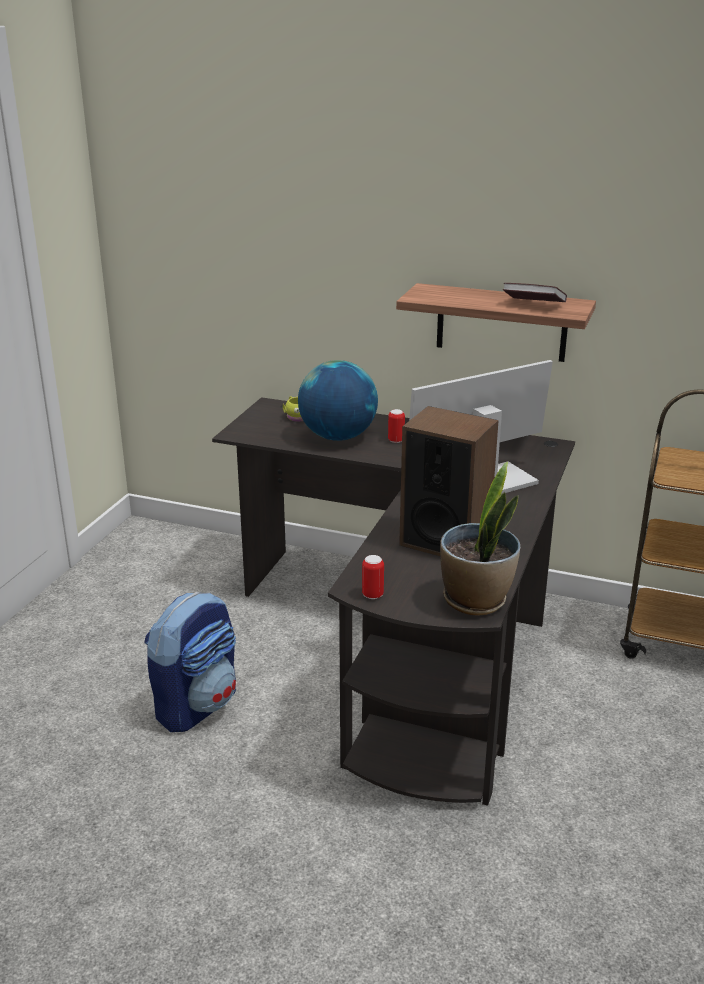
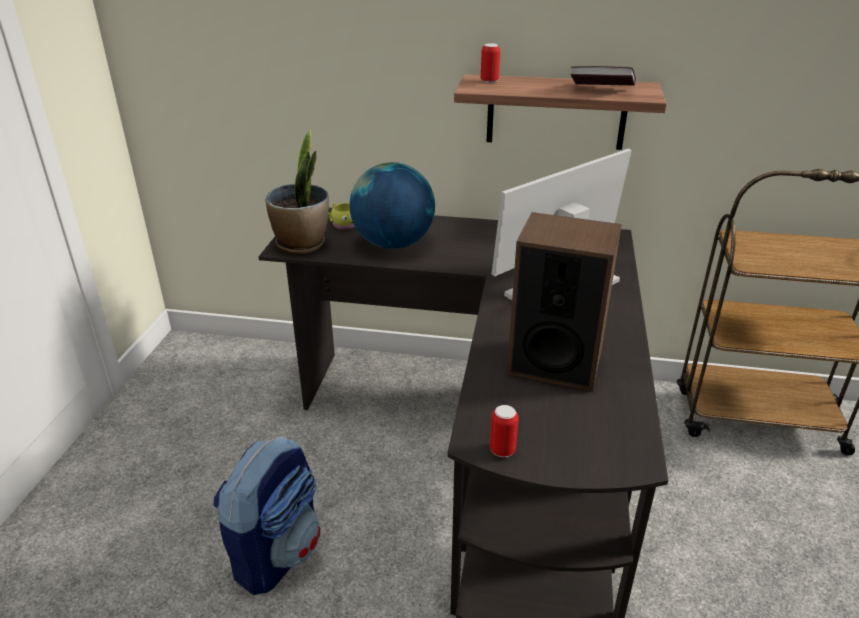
camera: 10 degrees left, 5 degrees up
can [388,409,405,443] -> can moved to [481,43,500,83]
potted plant [440,462,520,615] -> potted plant moved to [265,129,329,254]

